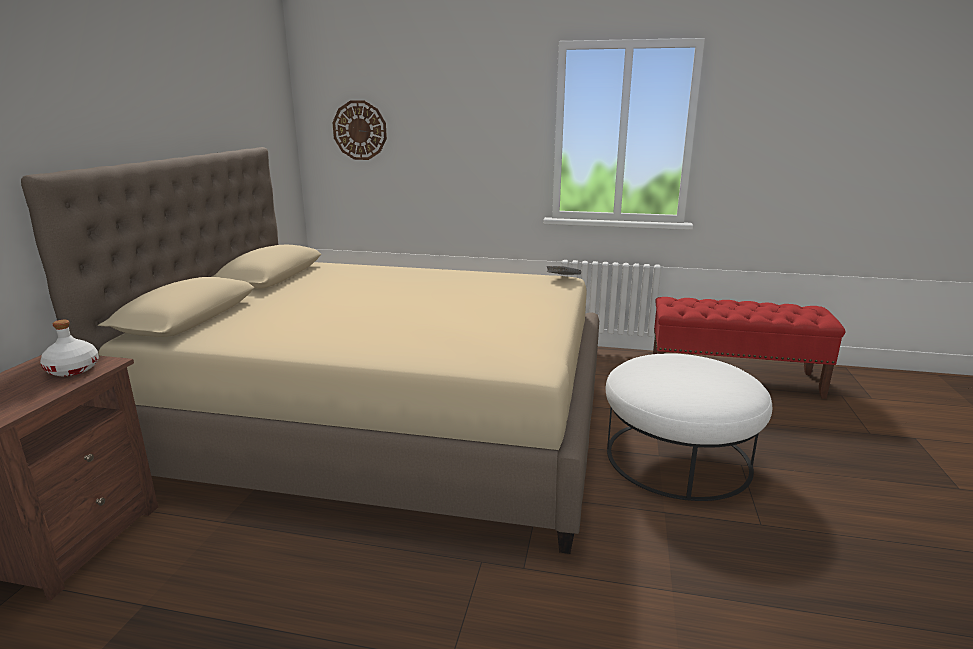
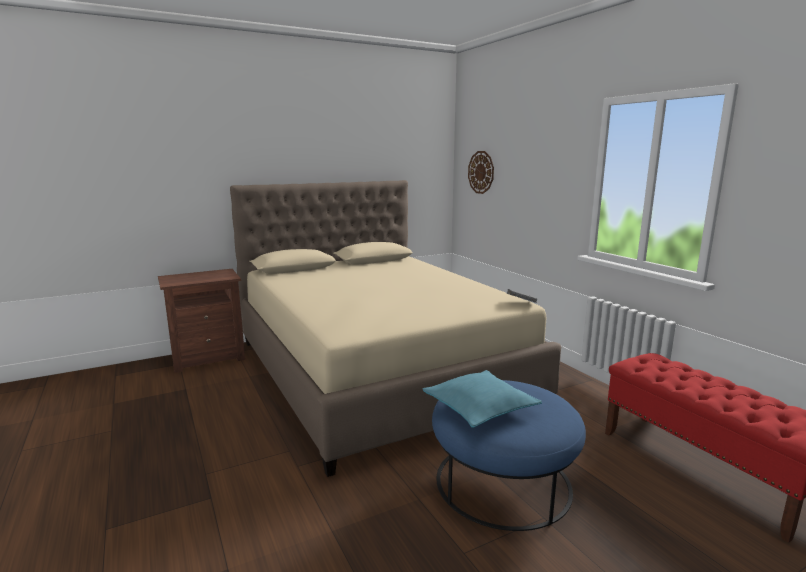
camera: 50 degrees right, 5 degrees down
white bottle [40,320,99,376] -> none
white ottoman [606,353,772,501] -> blue ottoman [432,380,586,531]
none -> turquoise pillow [423,370,542,428]

